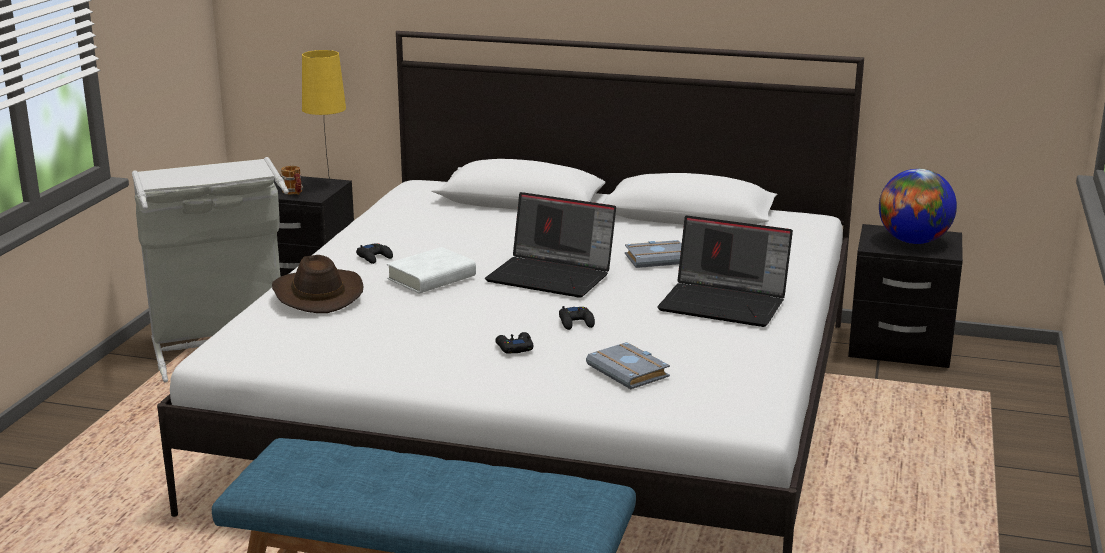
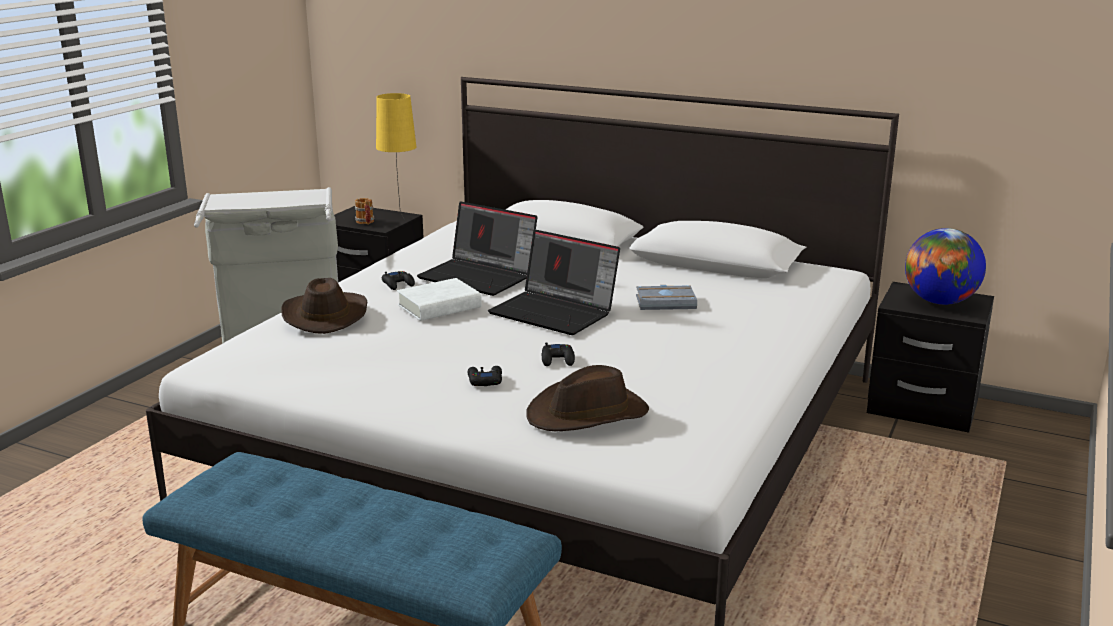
camera: 10 degrees right, 0 degrees up
grey book [586,342,670,389] -> brown hat [526,365,649,431]
laptop [657,216,793,327] -> laptop moved to [417,201,537,296]

